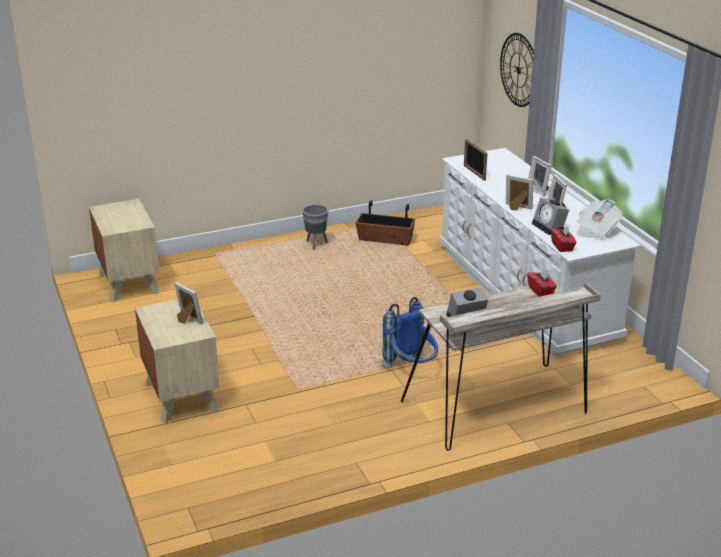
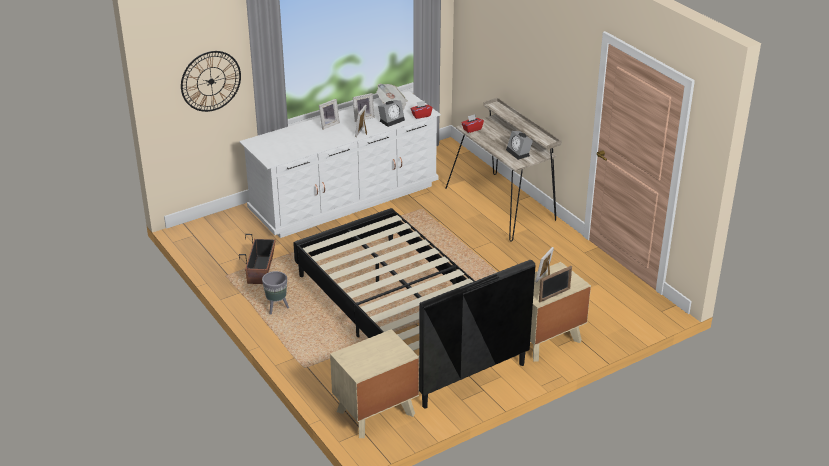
camera: 100 degrees left, 5 degrees up
blue backpack [380,297,438,368] -> none
picture frame [464,139,487,181] -> picture frame moved to [539,266,572,302]
none -> black bed [293,208,535,409]

